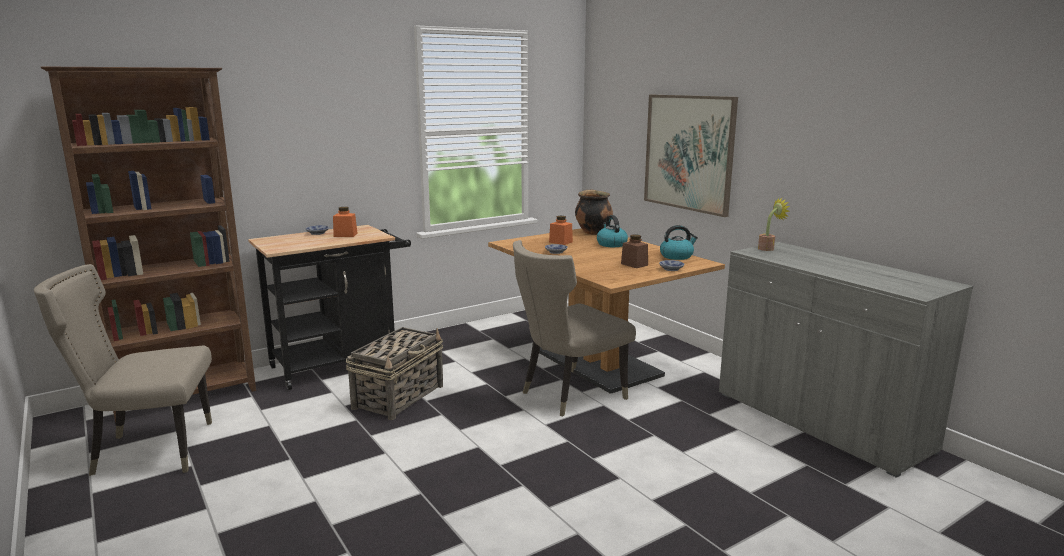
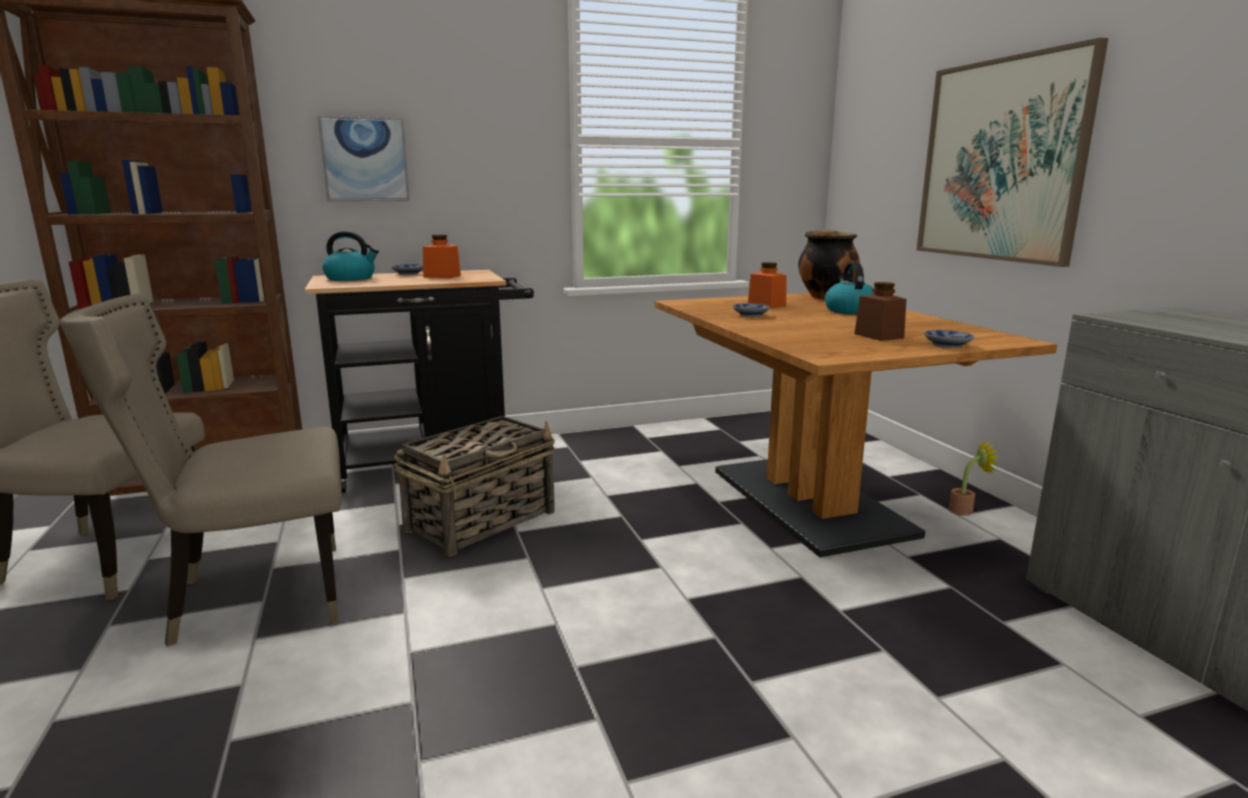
camera: 15 degrees right, 0 degrees up
beige chair [513,240,636,416] -> beige chair moved to [59,293,342,647]
kettle [660,225,698,260] -> kettle moved to [323,231,379,281]
potted plant [758,197,790,251] -> potted plant moved to [949,440,999,515]
none -> picture [318,116,410,201]

